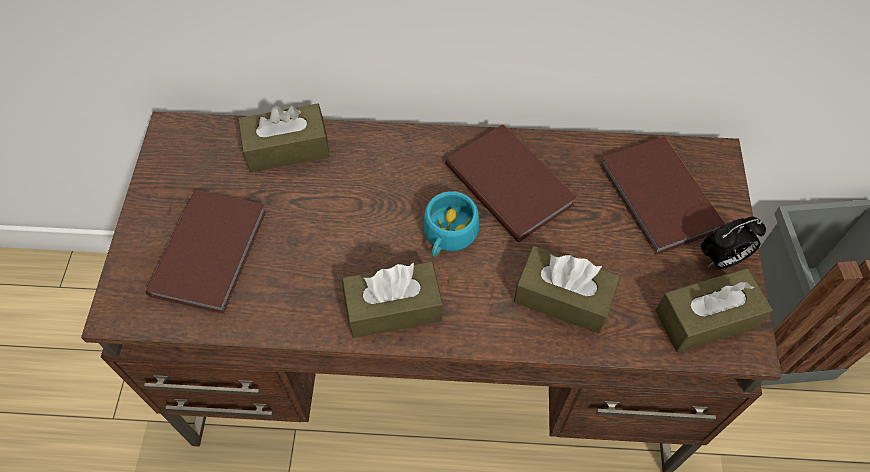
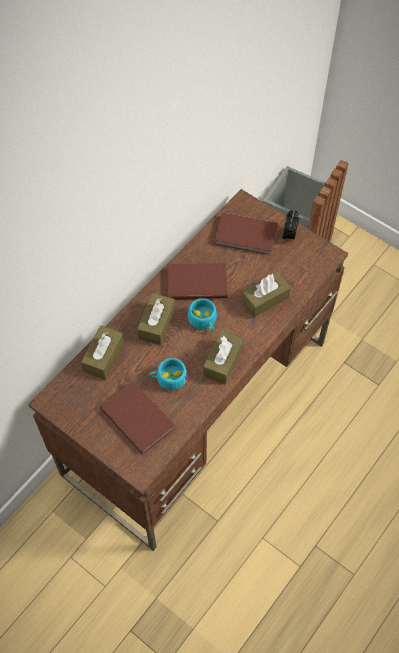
camera: 55 degrees left, 0 degrees up
brown tissue box [655,268,773,352] -> brown tissue box moved to [137,293,175,345]
none -> turquoise cup [149,358,187,391]

